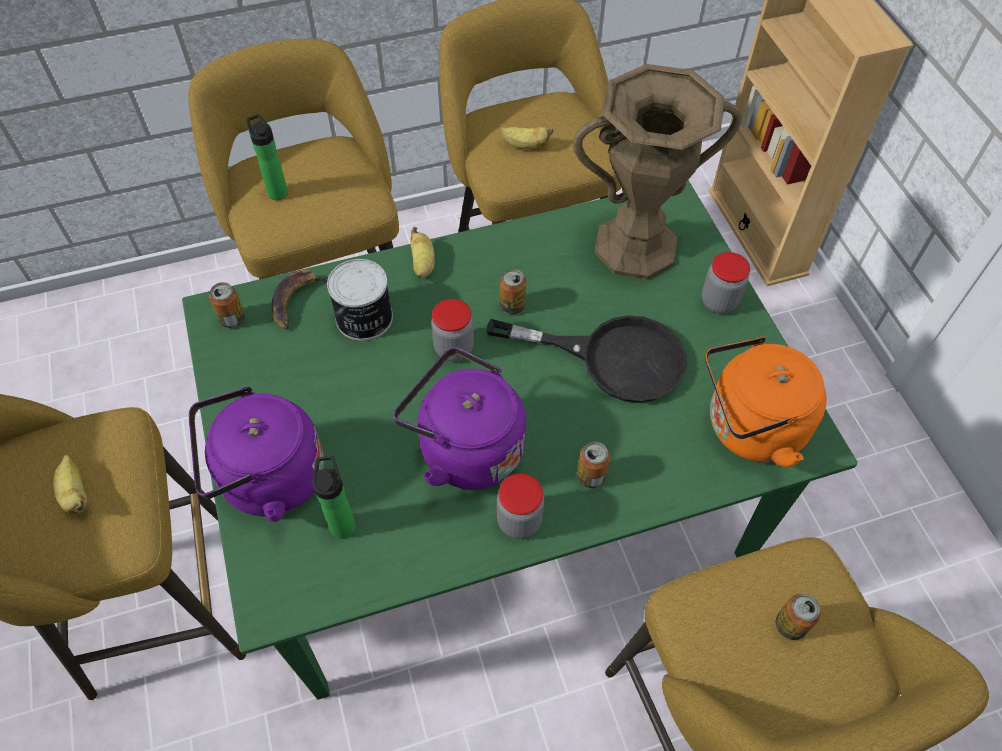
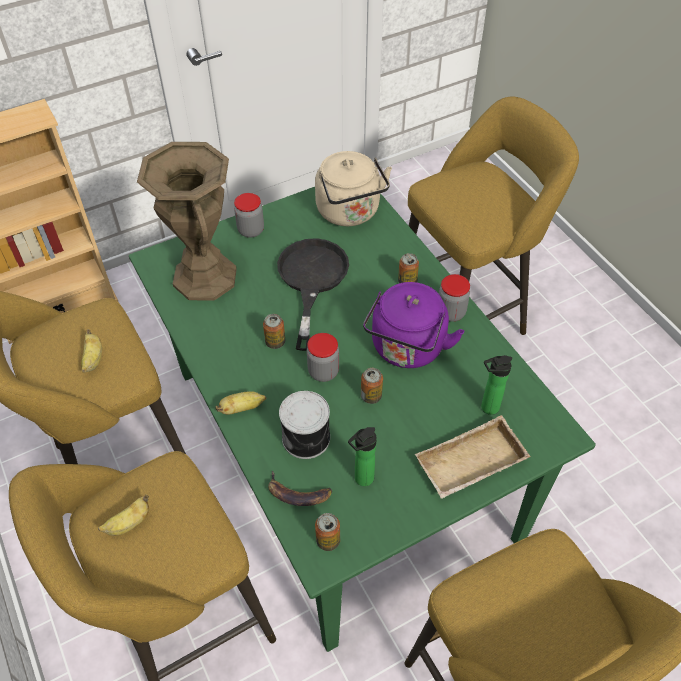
camera: 100 degrees left, 5 degrees down
banana [53,454,87,514] -> banana moved to [98,494,149,536]
purple kettle [189,387,324,522] -> beige tray [415,415,531,499]
bottle [246,114,288,200] -> bottle moved to [348,427,377,486]
orange kettle [705,336,826,467] -> beige kettle [315,151,392,226]
can [776,594,821,640] -> can moved to [361,368,383,404]

